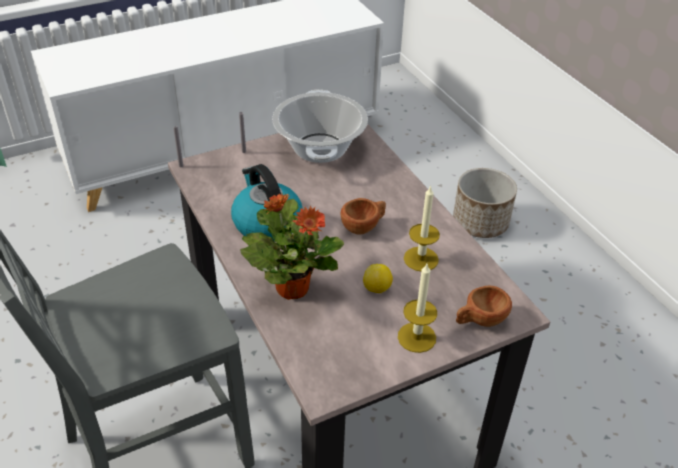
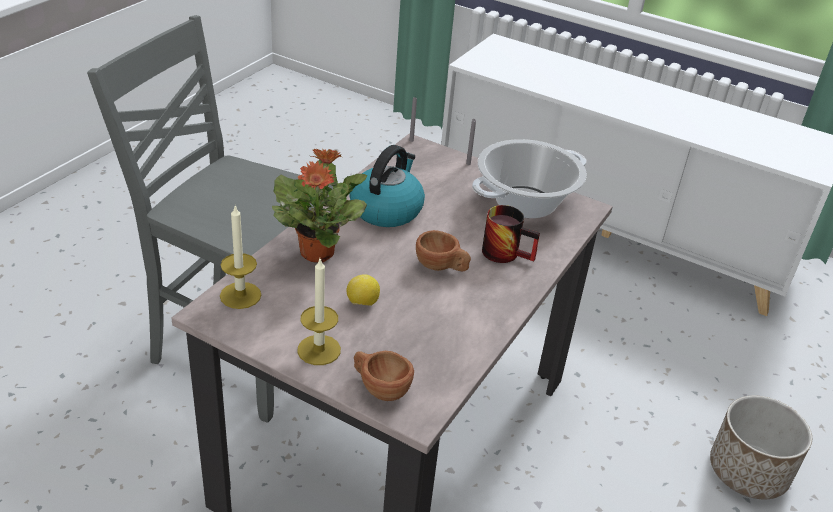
camera: 55 degrees right, 5 degrees down
candle [404,185,440,271] -> candle moved to [220,204,261,309]
none -> mug [482,205,540,263]

